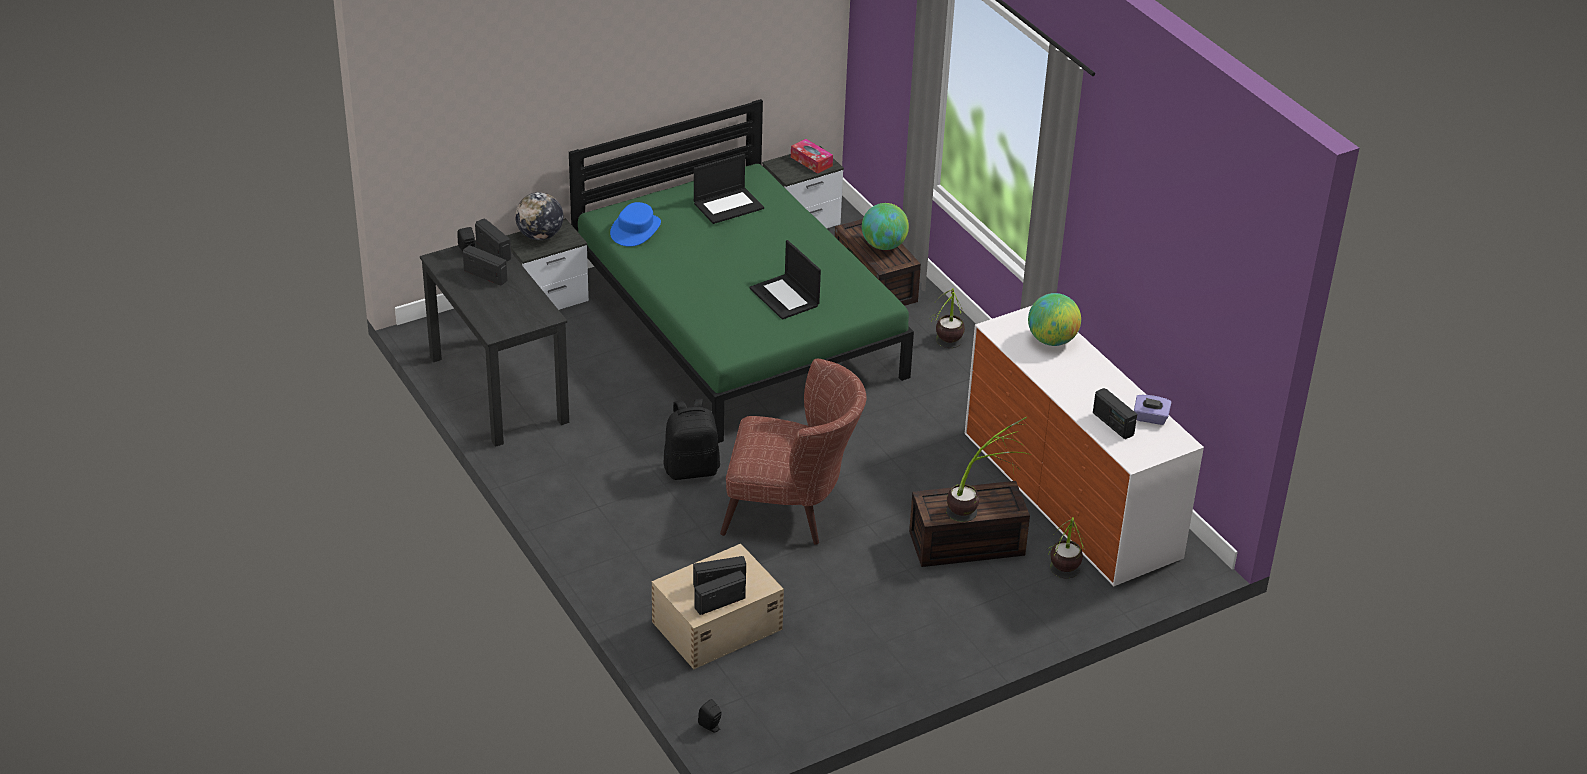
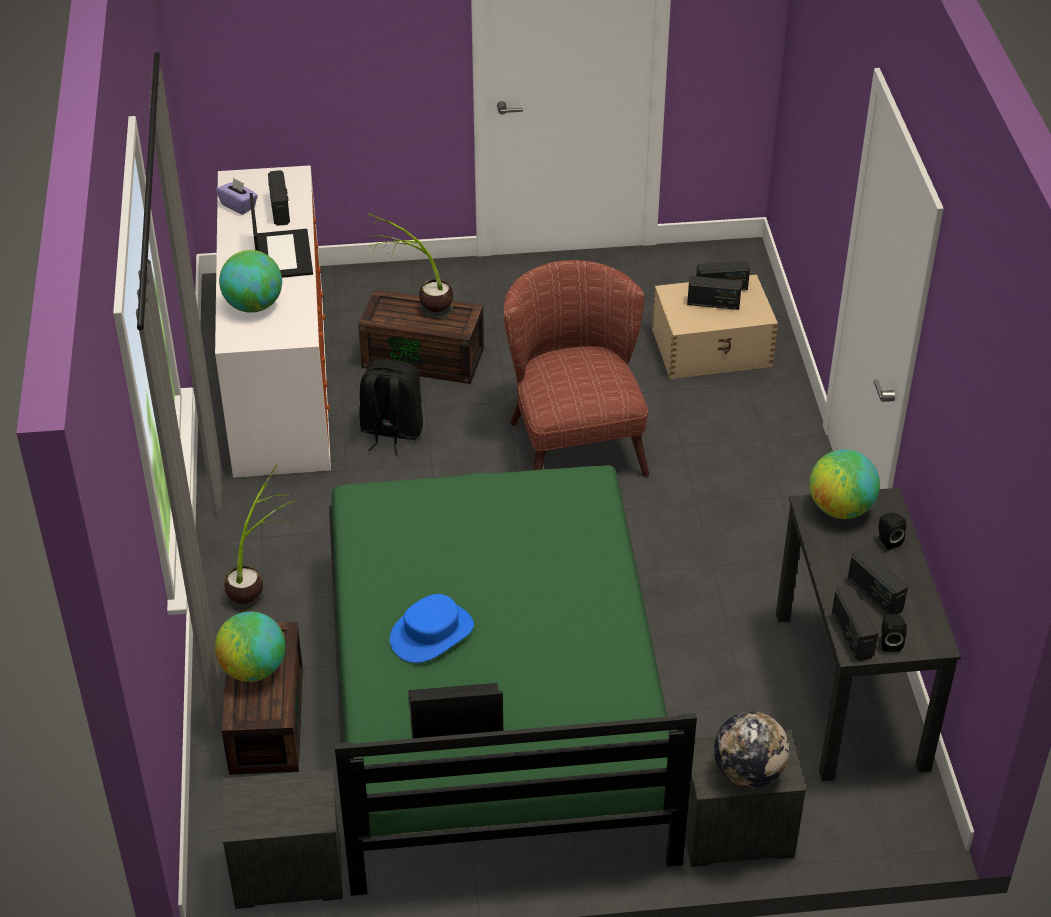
camera: 155 degrees left, 5 degrees up
blue hat [610,202,661,247] -> blue hat moved to [390,594,474,663]
black backpack [664,399,720,480] -> black backpack moved to [359,359,423,455]
black speaker [698,699,721,733] -> black speaker moved to [879,512,906,550]
brown armchair [720,359,867,545] -> brown armchair turned 45 degrees clockwise [504,260,649,477]
laptop [750,240,821,320] -> laptop moved to [250,193,313,278]
tissue box [791,139,833,174] -> none
potted plant [1045,517,1086,578] -> none
none -> globe [809,449,880,519]

